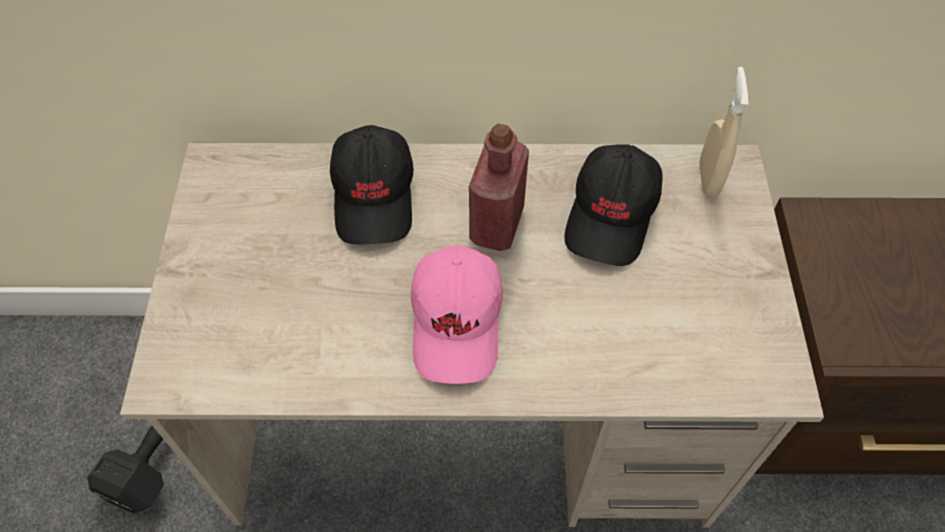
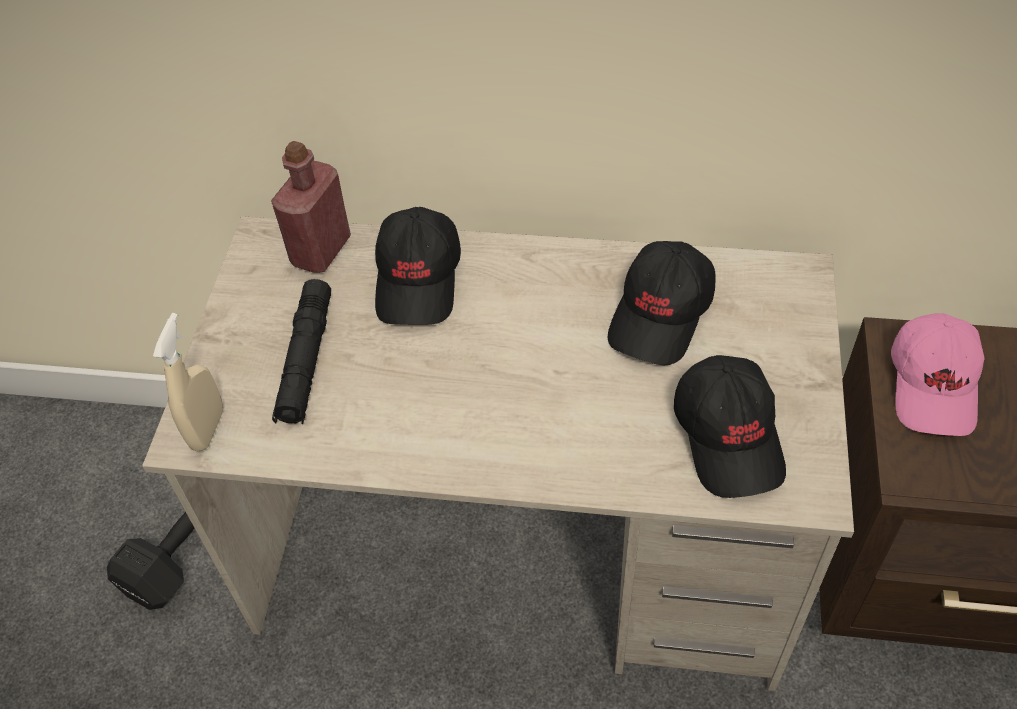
camera: 10 degrees right, 5 degrees down
pink cap [411,246,503,384] -> pink cap moved to [891,313,985,436]
red bottle [469,124,529,251] -> red bottle moved to [271,141,351,273]
beige spray bottle [699,67,749,198] -> beige spray bottle moved to [153,313,223,451]
none -> black flashlight [272,279,331,424]
none -> black cap [674,355,786,498]

